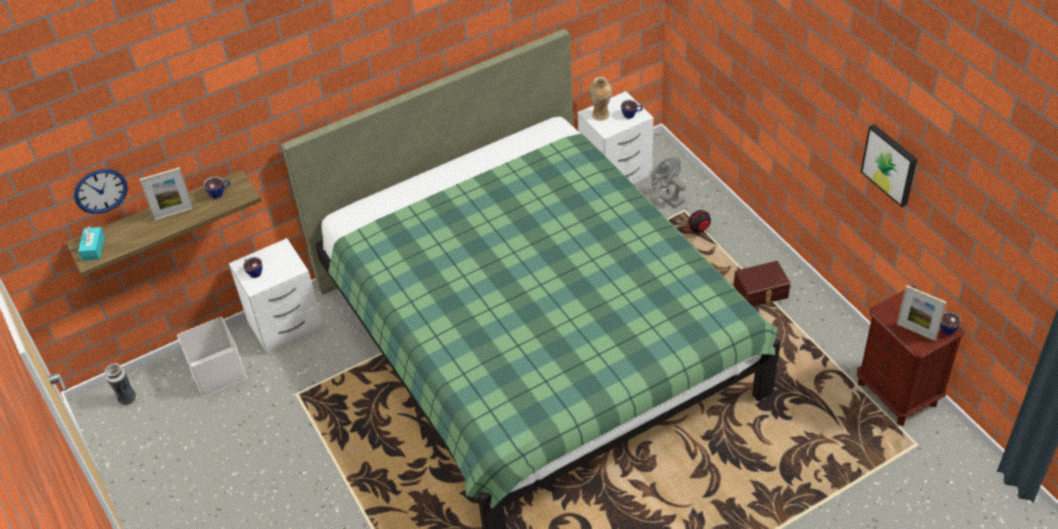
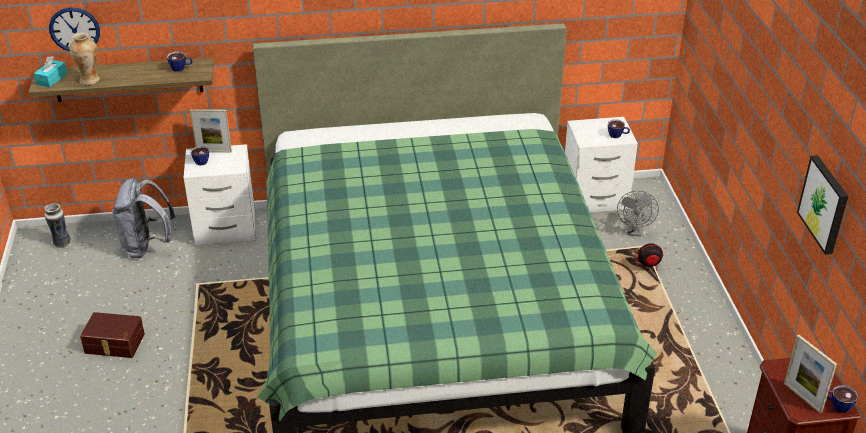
camera: 20 degrees right, 10 degrees down
picture frame [139,167,194,221] -> picture frame moved to [190,109,232,153]
white storage box [177,317,247,397] -> grey backpack [112,178,175,258]
vase [589,77,612,121] -> vase moved to [70,33,100,85]
grey fan [652,157,686,208] -> grey fan turned 150 degrees counterclockwise [617,191,659,237]
brown storage box [734,261,791,306] -> brown storage box moved to [80,312,145,358]

